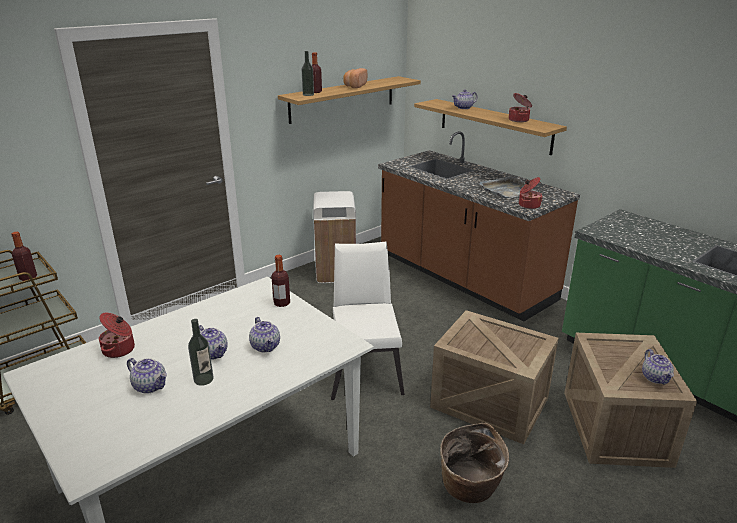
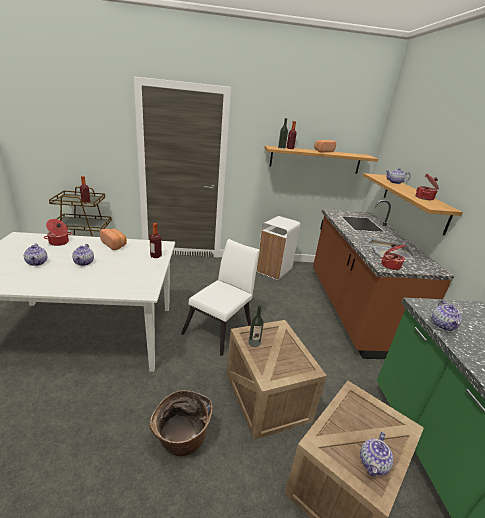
camera: 35 degrees right, 0 degrees up
bottle [188,319,213,386] -> bottle moved to [249,306,264,347]
teapot [249,317,280,352] -> teapot moved to [432,300,462,331]
none -> bread [100,229,127,250]

